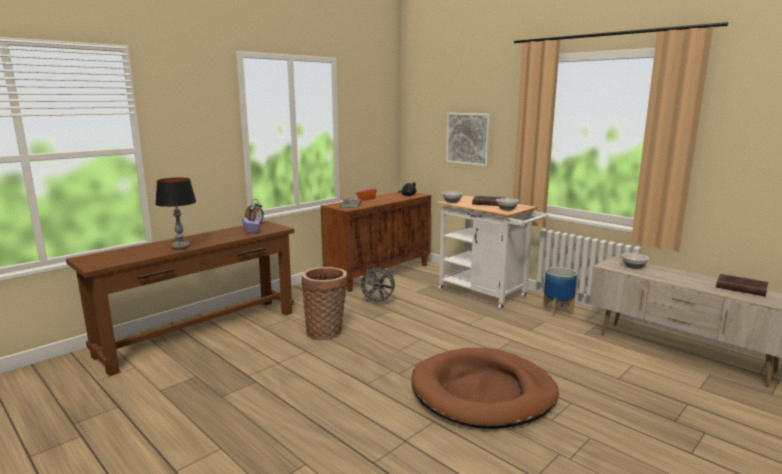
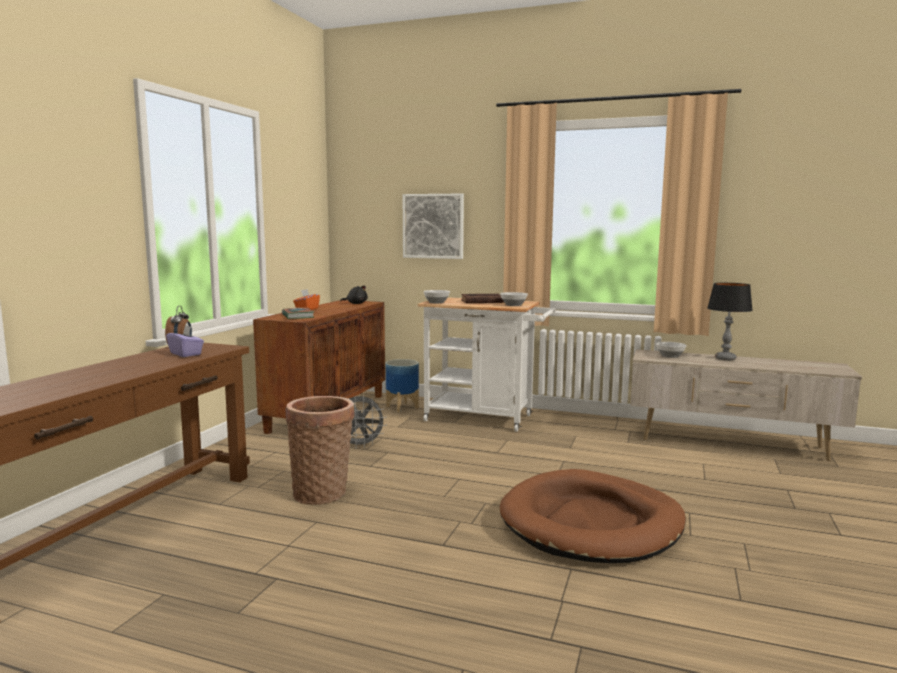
camera: 25 degrees left, 5 degrees down
table lamp [155,178,196,249] -> table lamp moved to [707,283,753,361]
planter [543,267,577,316] -> planter moved to [386,359,419,412]
brown book [716,274,768,297] -> none

